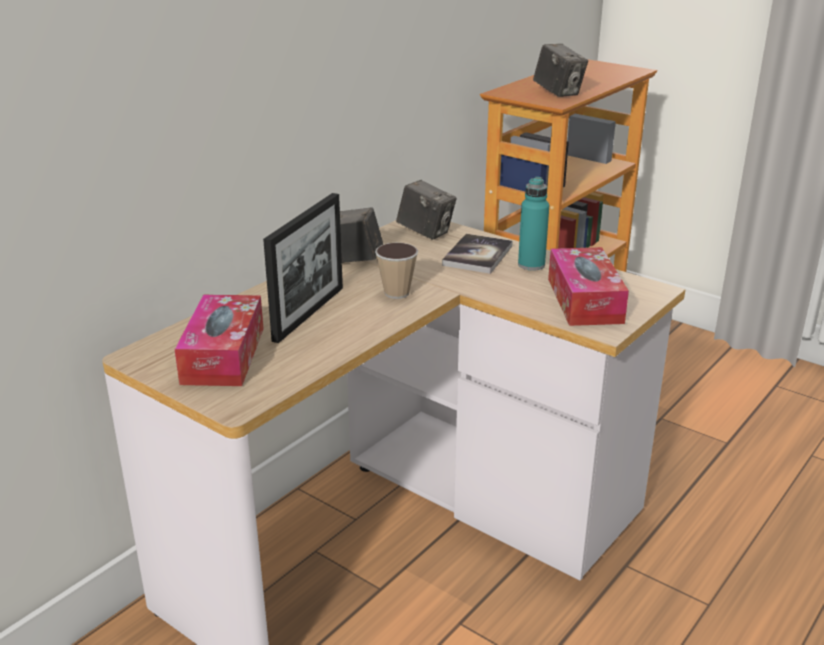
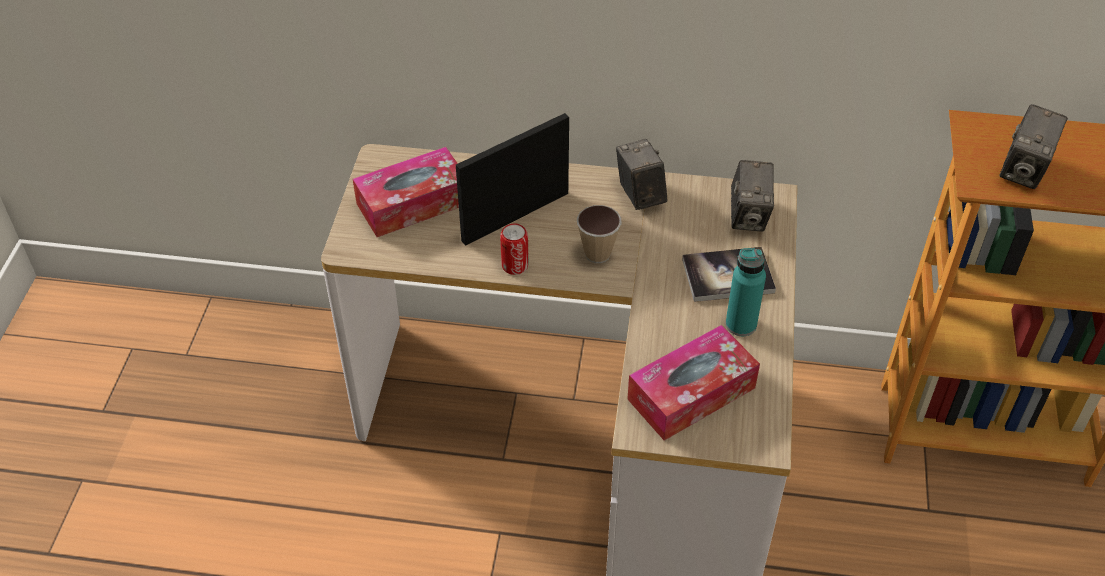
camera: 60 degrees right, 20 degrees up
picture frame [263,193,343,343] -> picture frame turned 150 degrees clockwise [456,113,569,246]
none -> can [500,223,529,275]

